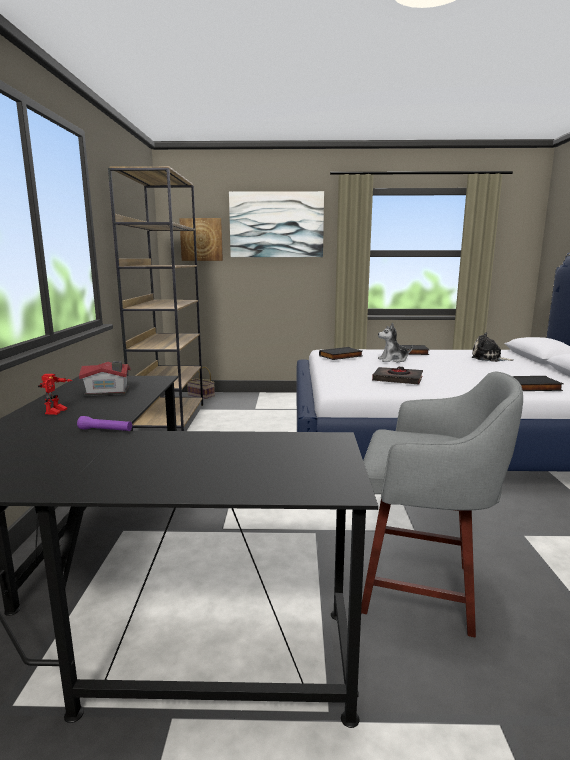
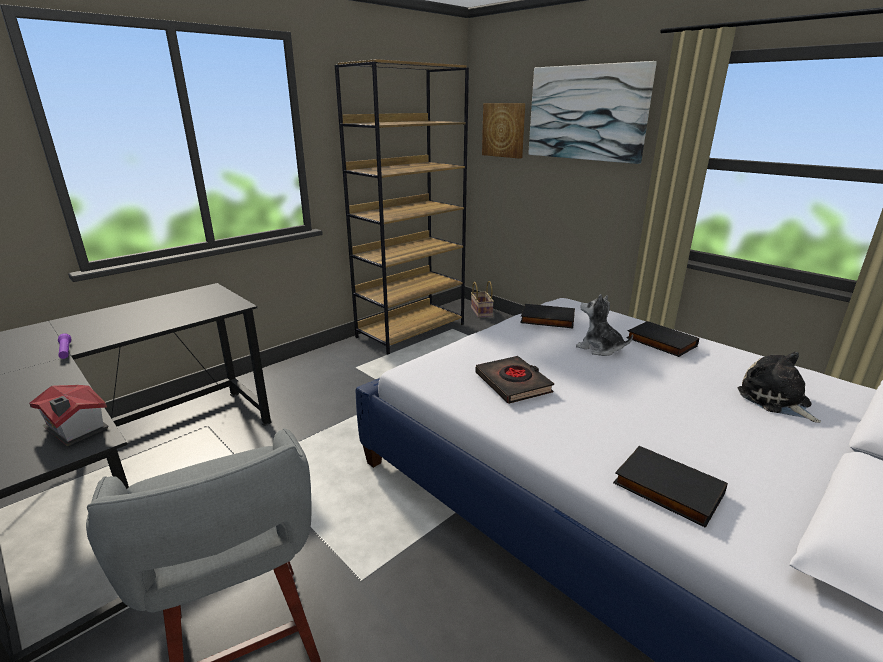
camera: 45 degrees right, 10 degrees up
toy robot [38,374,73,415] -> none
toy house [79,361,131,396] -> toy house moved to [29,385,108,446]

